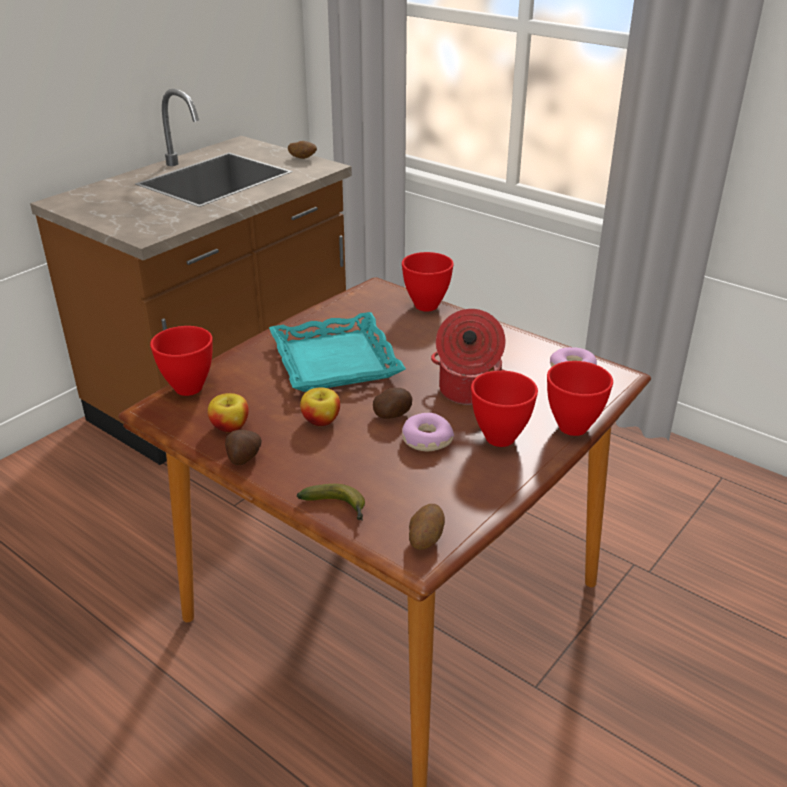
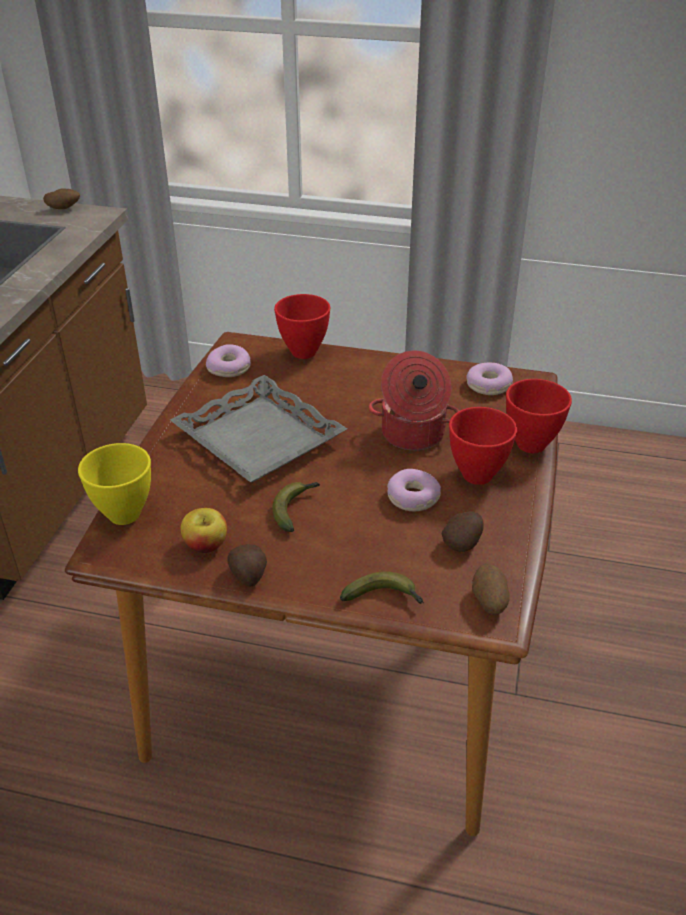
camera: 25 degrees left, 5 degrees up
red bowl [150,326,213,396] -> yellow bowl [78,443,151,525]
turquoise tray [269,312,406,392] -> grey tray [170,375,347,482]
apple [300,387,340,426] -> banana [272,482,320,532]
potato [373,388,412,419] -> potato moved to [442,511,484,552]
none -> donut [206,344,251,377]

